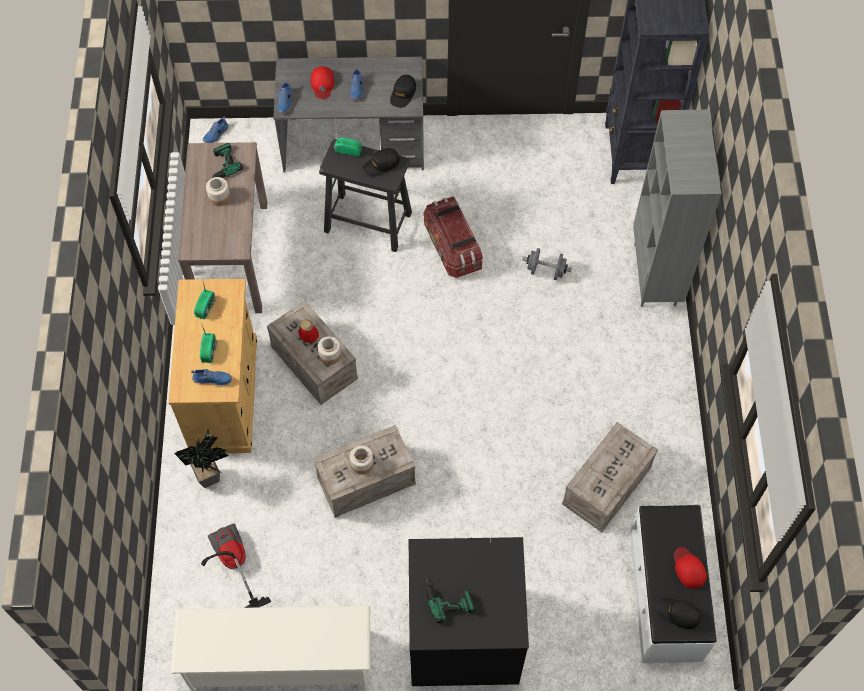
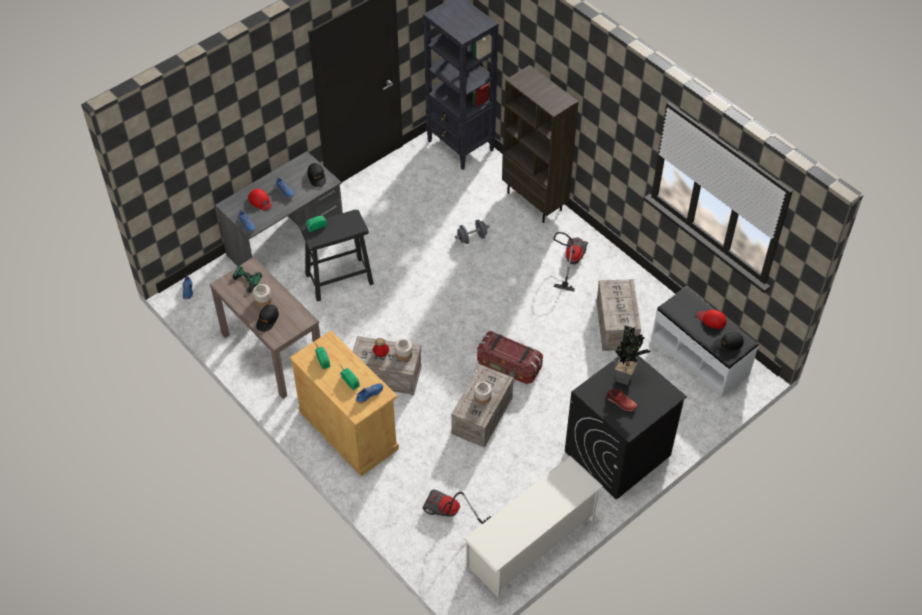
camera: 40 degrees left, 10 degrees down
potted plant [174,429,228,488] -> potted plant moved to [614,326,651,385]
black cap [363,148,400,176] -> black cap moved to [256,304,279,332]
storage box [423,197,483,278] -> storage box moved to [477,331,543,384]
power drill [425,576,475,623] -> red shoe [606,388,637,411]
grey bookcase [633,110,721,307] -> brown bookcase [502,65,579,223]
none -> vacuum cleaner [553,232,588,292]

